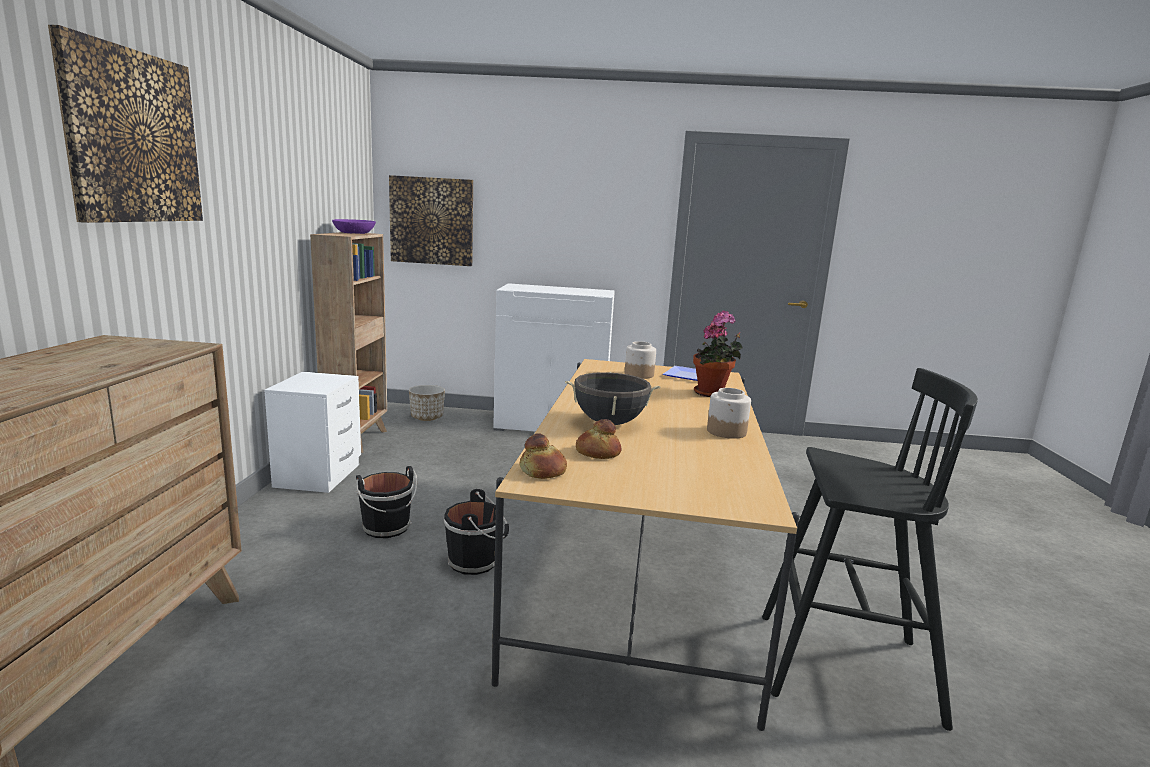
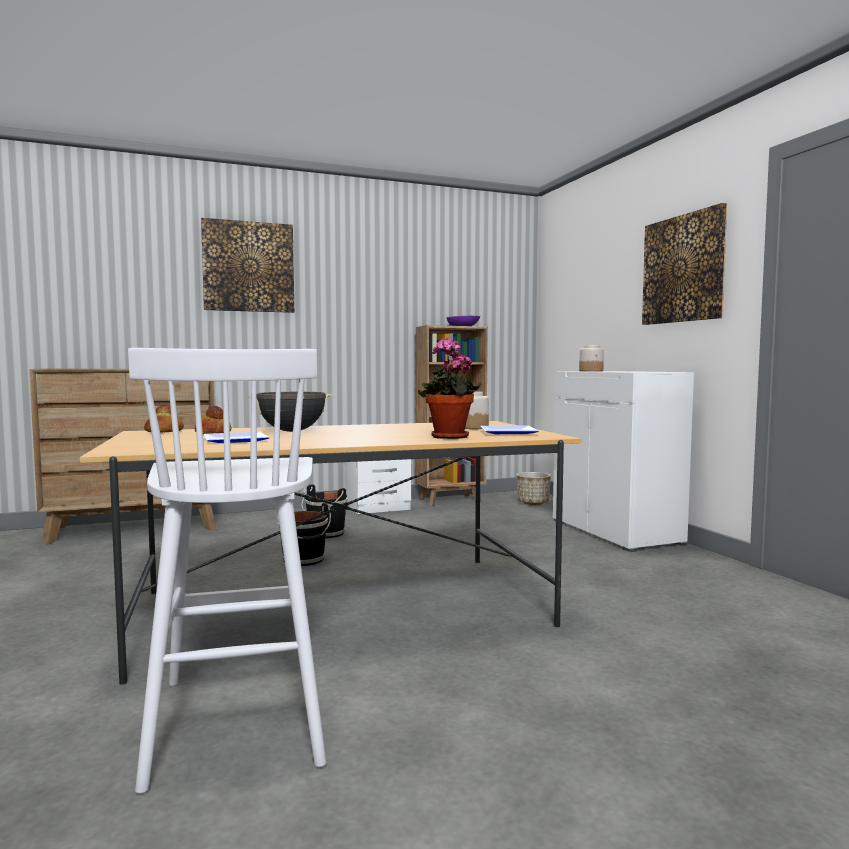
camera: 65 degrees right, 10 degrees down
picture [389,175,473,266] -> picture moved to [642,203,727,325]
jar [707,388,751,439] -> jar moved to [579,345,604,371]
black stool [762,368,978,731] -> white stool [128,348,326,794]
none -> plate [203,432,270,443]

